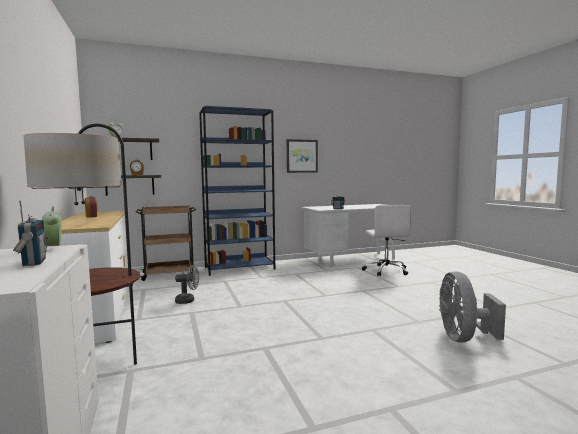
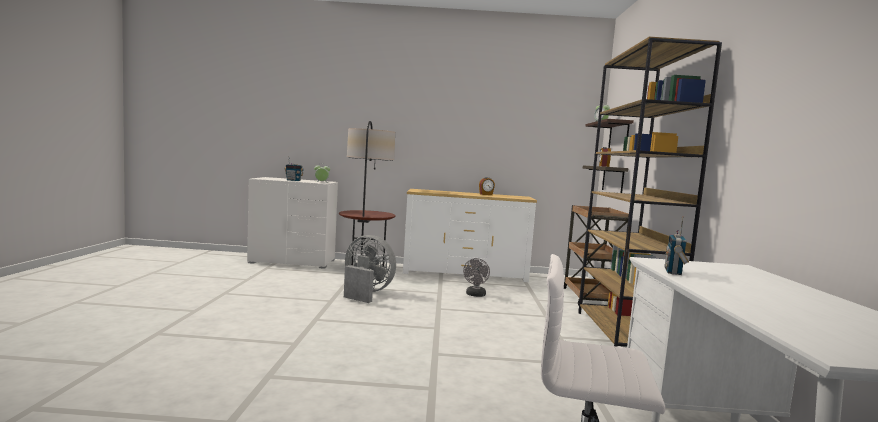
camera: 110 degrees right, 0 degrees up
blue bookcase [199,106,275,276] -> brown bookcase [578,37,722,347]
picture [287,139,318,173] -> none
grey fan [439,272,506,342] -> grey fan moved to [344,235,396,303]

